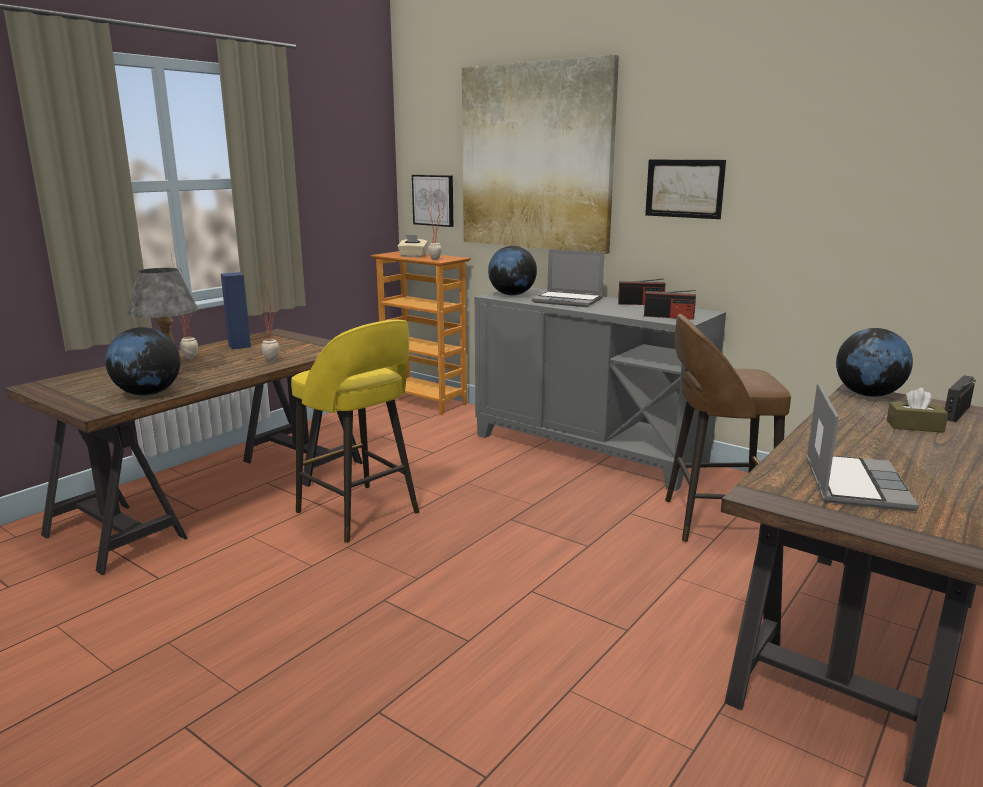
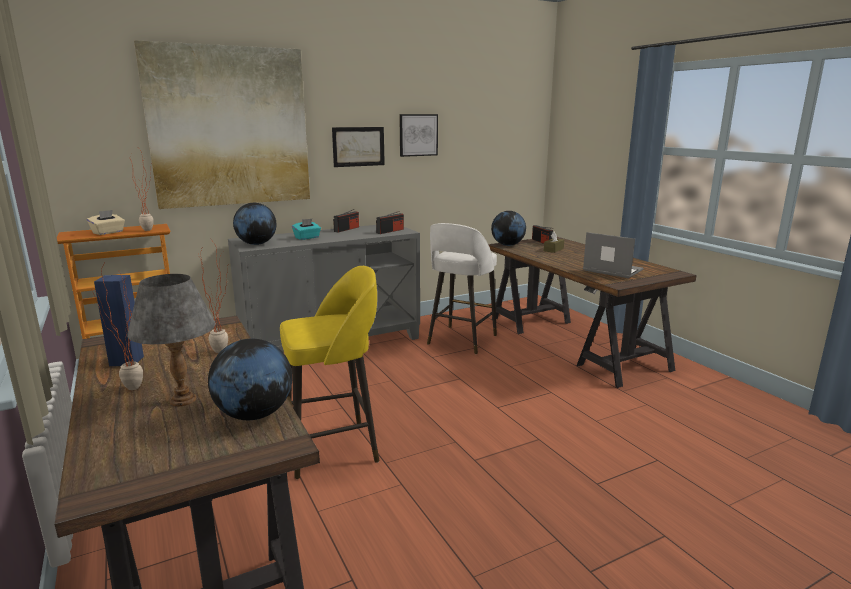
camera: 65 degrees left, 0 degrees up
picture [412,175,453,227] -> picture moved to [399,114,438,157]
laptop [532,249,604,307] -> turquoise tissue box [292,219,321,240]
brown stool [665,314,791,542] -> white stool [427,223,497,354]

